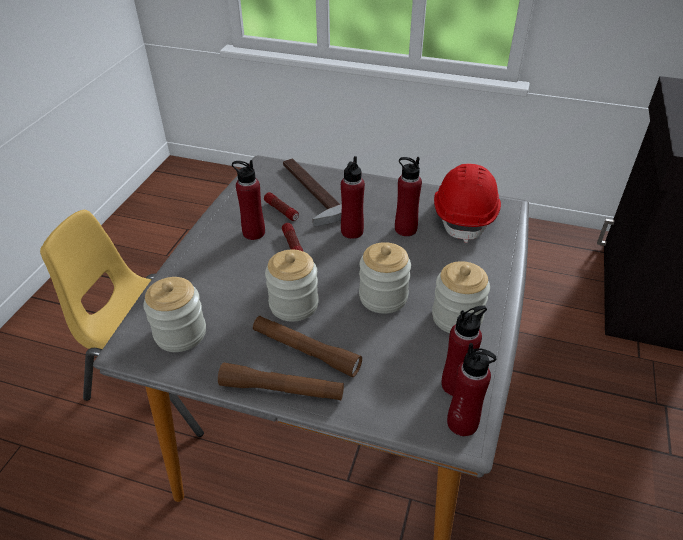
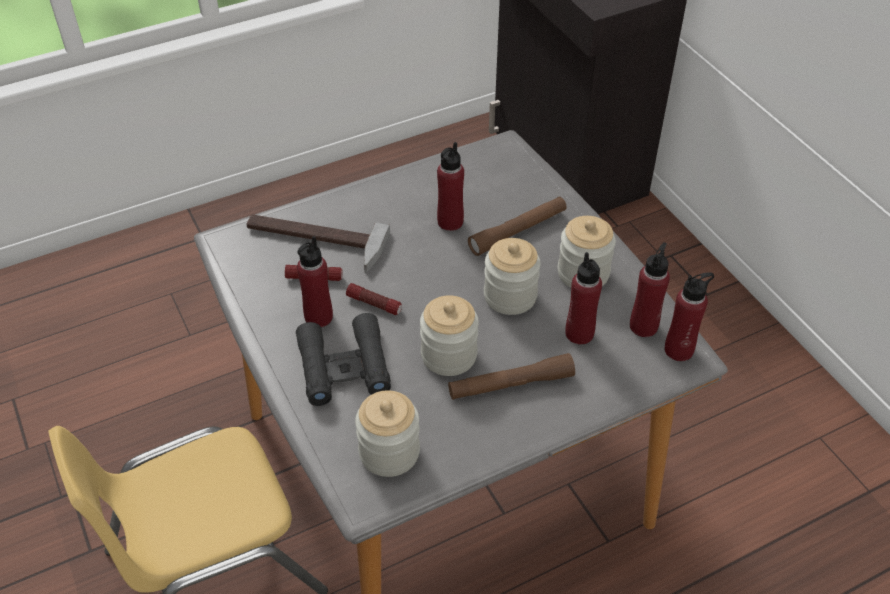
camera: 45 degrees left, 5 degrees up
brown flashlight [218,363,344,401] -> brown flashlight moved to [468,196,567,256]
red bottle [341,156,365,239] -> red bottle moved to [565,252,602,345]
red hard hat [434,164,501,243] -> none
none -> black binoculars [296,313,391,406]

